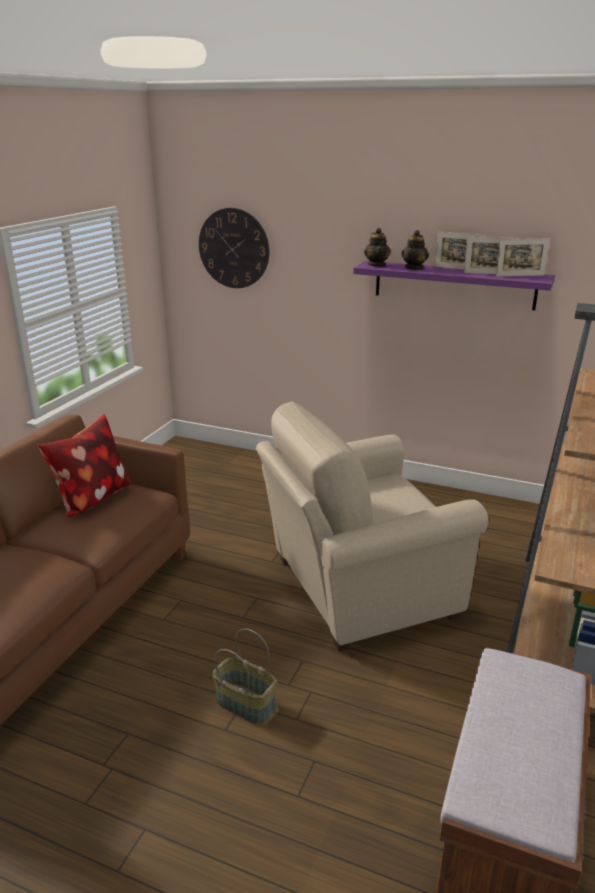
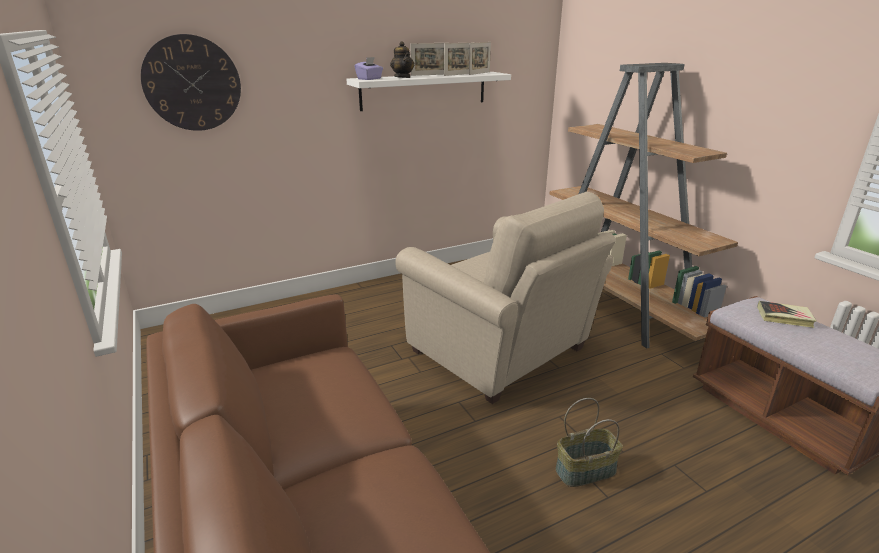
camera: 50 degrees left, 0 degrees up
pillow [38,414,131,517] -> none
beige armchair [256,401,488,651] -> beige armchair turned 60 degrees counterclockwise [395,192,616,404]
purple shelf [353,261,555,310] -> white shelf [346,72,511,111]
teapot [364,228,391,267] -> purple tissue box [355,57,383,80]
none -> book [757,301,817,328]

